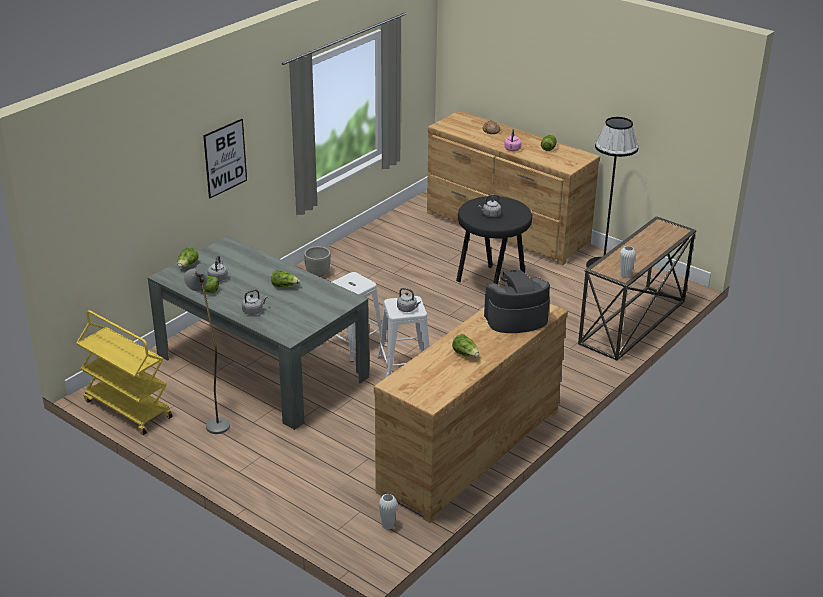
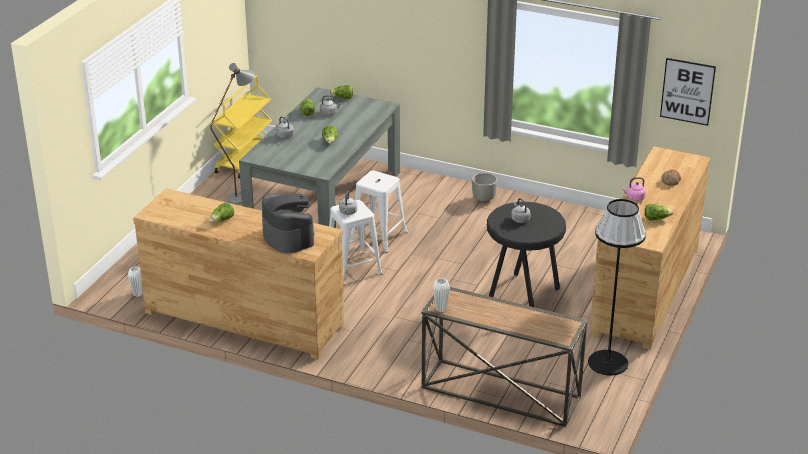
camera: 75 degrees right, 0 degrees up
picture [203,119,247,198] -> picture moved to [660,58,716,126]

